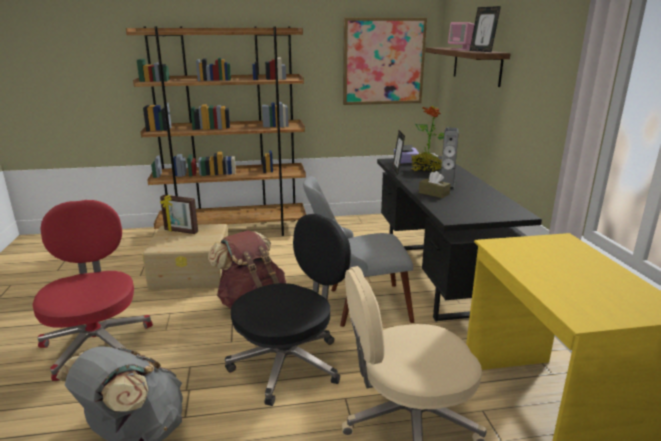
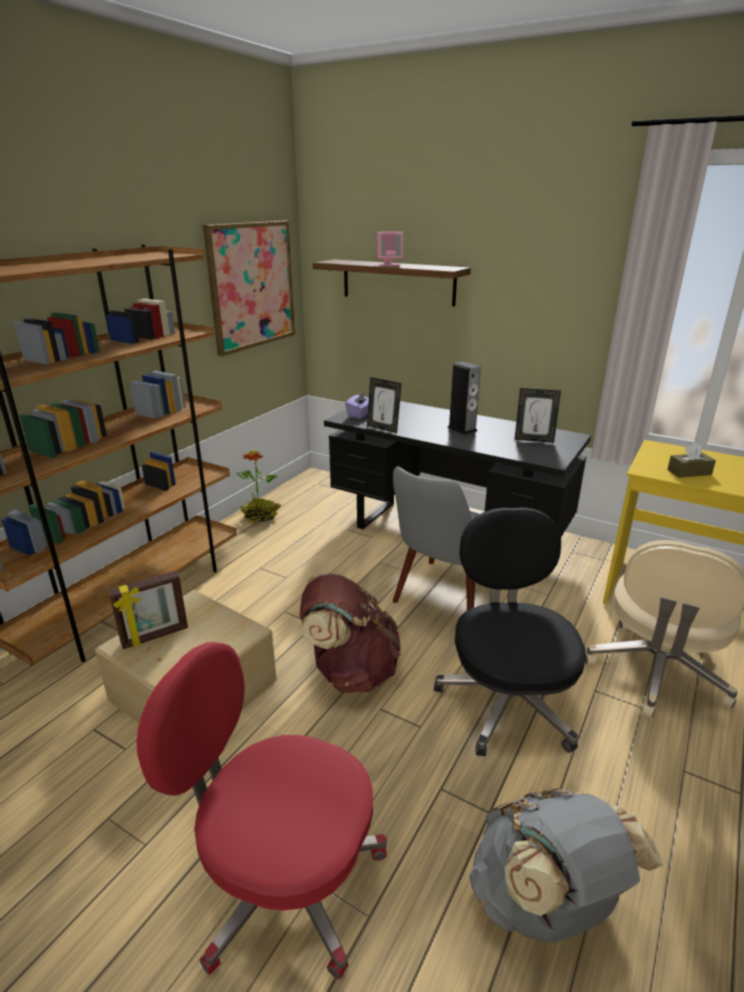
camera: 50 degrees left, 5 degrees up
potted plant [411,106,444,172] -> potted plant moved to [236,450,281,524]
brown tissue box [419,171,451,198] -> brown tissue box moved to [667,443,716,478]
picture frame [470,6,501,52] -> picture frame moved to [514,388,561,443]

